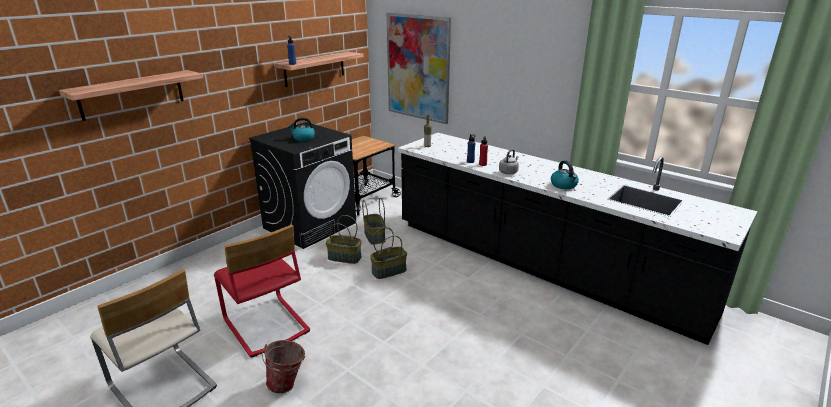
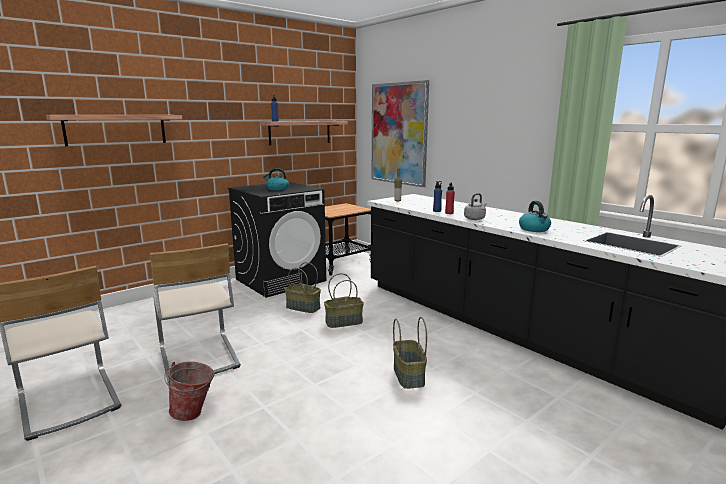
camera: 10 degrees right, 10 degrees down
red chair [214,225,310,358] -> beige chair [150,243,241,383]
basket [362,198,386,245] -> basket moved to [393,317,427,389]

